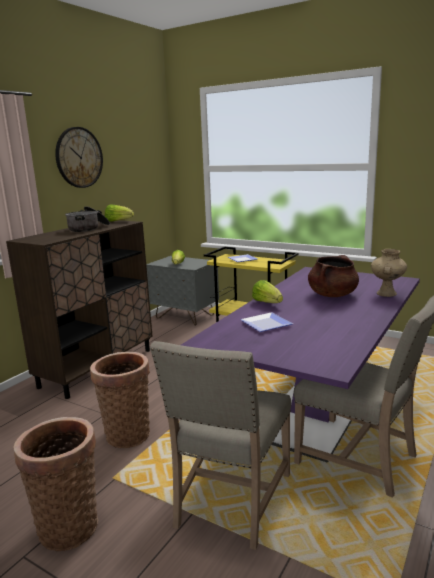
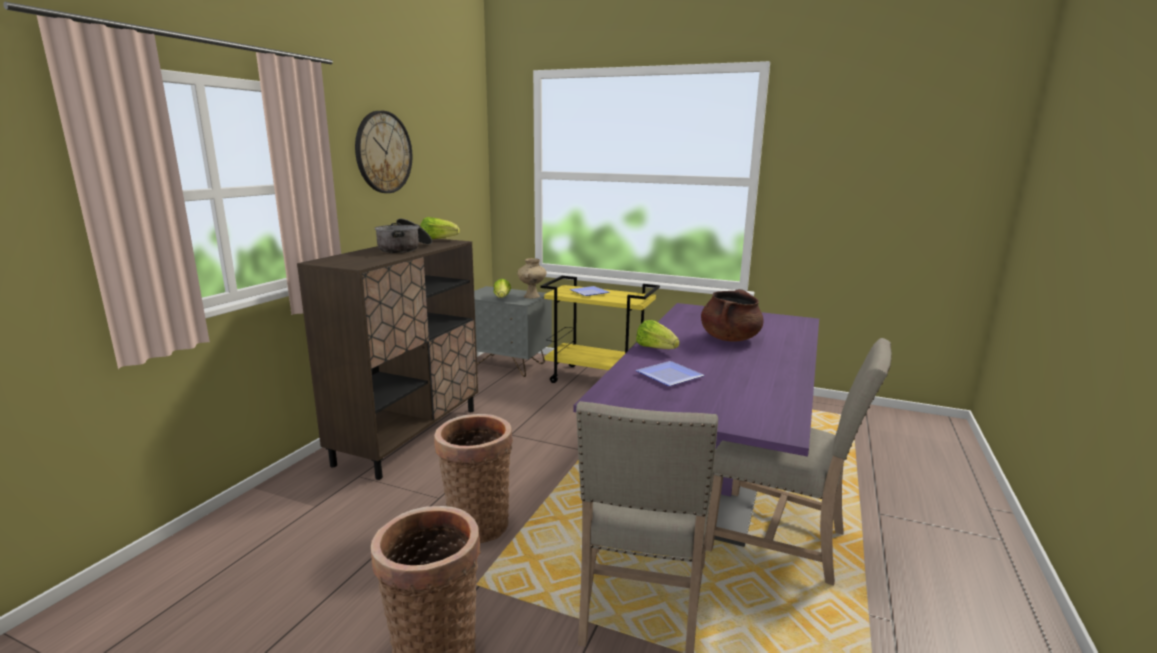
camera: 10 degrees left, 0 degrees up
beige vase [371,249,407,297] -> beige vase moved to [517,258,546,298]

